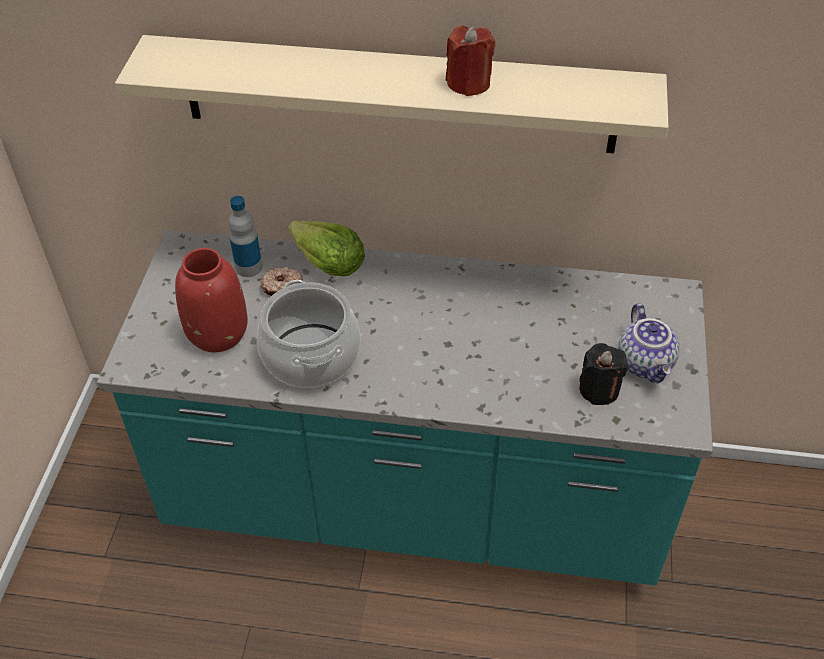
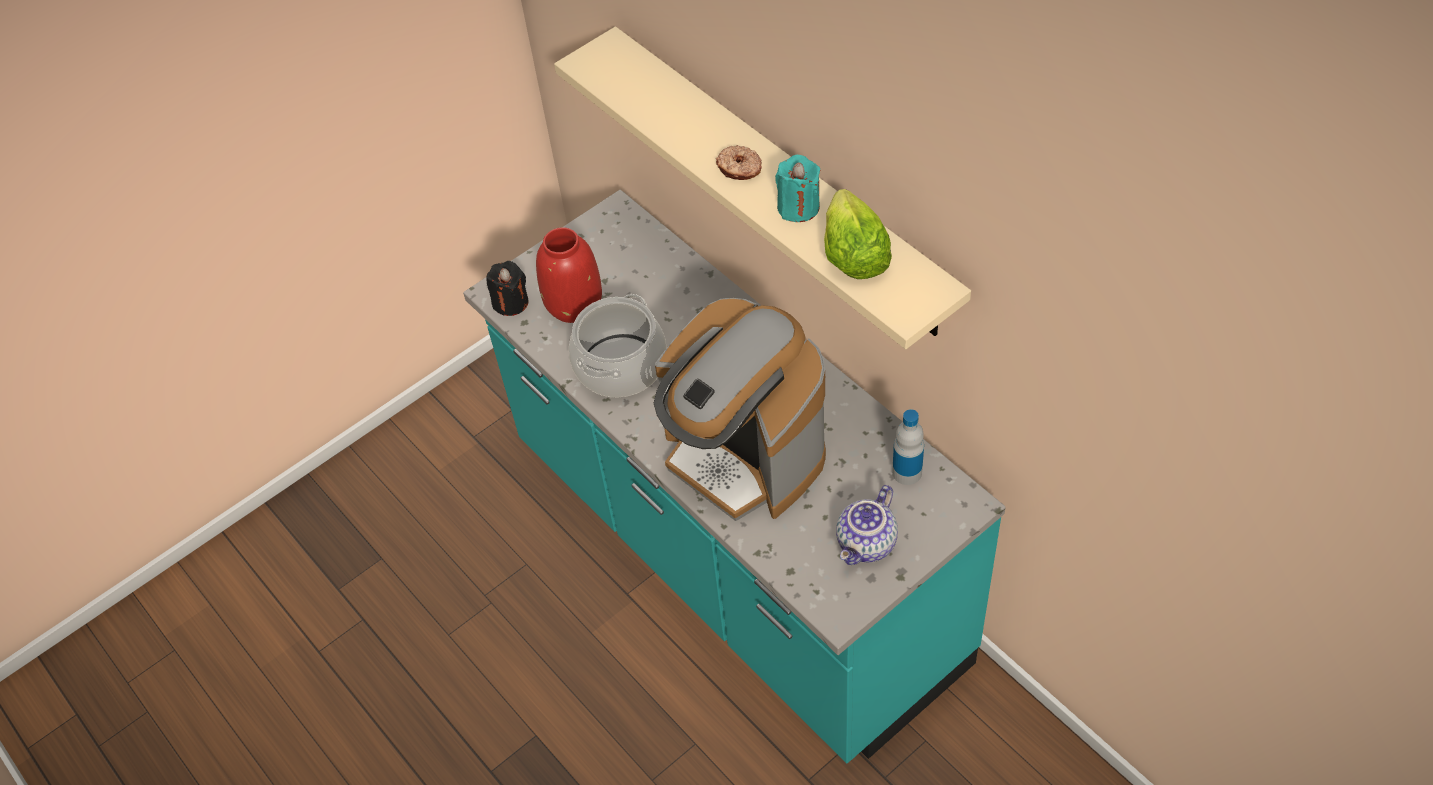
camera: 45 degrees right, 5 degrees up
bottle [228,196,262,277] -> bottle moved to [892,409,924,485]
donut [261,267,303,296] -> donut moved to [716,145,762,180]
lettuce [288,221,365,276] -> lettuce moved to [824,189,892,279]
red candle [446,26,495,96] -> turquoise candle [775,155,820,222]
black candle [579,343,628,405] -> black candle moved to [486,261,528,316]
none -> coffee machine [654,298,826,521]

